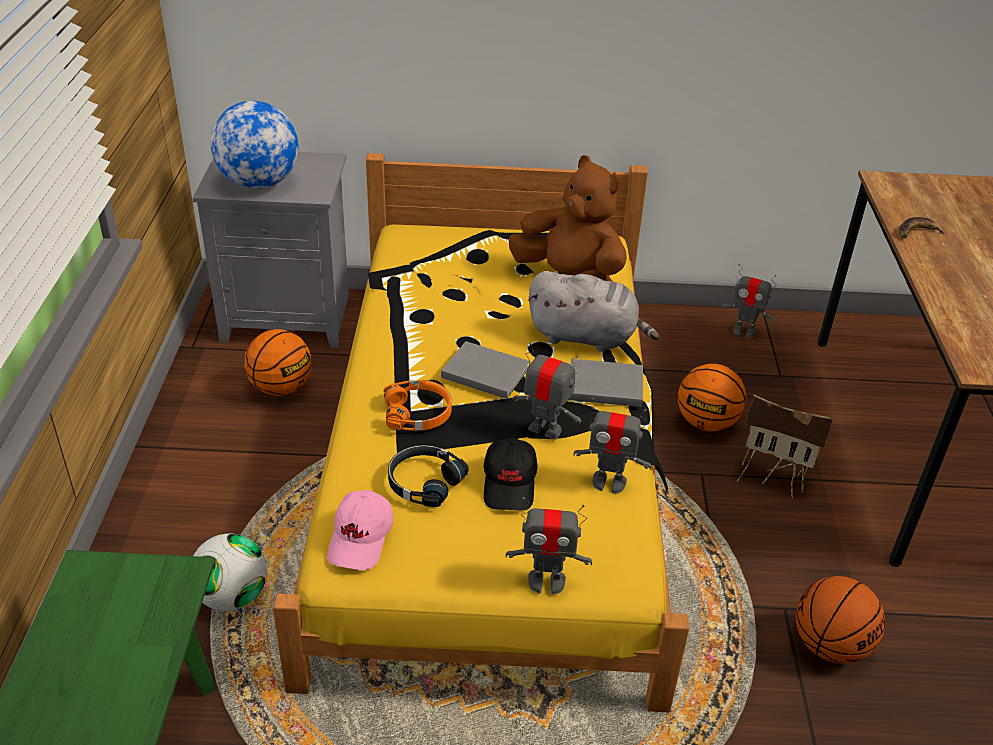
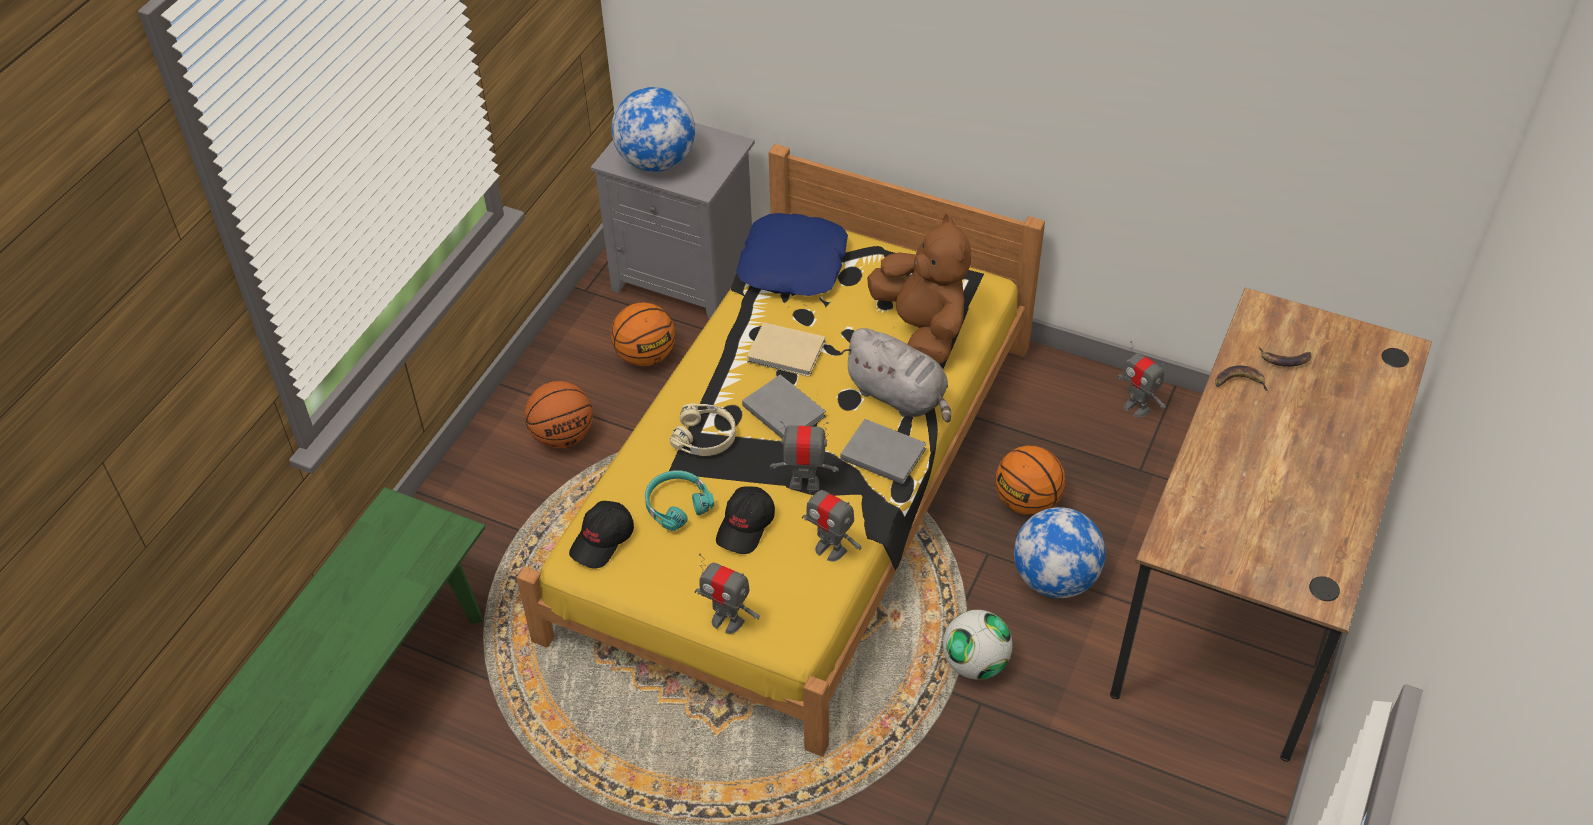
camera: 25 degrees right, 10 degrees up
football [193,534,267,611] -> football moved to [943,610,1012,680]
pink cap [327,490,393,570] -> black cap [569,501,634,569]
orange headphones [384,380,452,431] -> beige headphones [670,403,736,456]
black headphones [388,445,469,507] -> turquoise headphones [645,470,714,531]
toy robot [512,343,581,439] -> toy robot turned 45 degrees counterclockwise [770,421,839,490]
toy house [737,395,834,499] -> globe [1014,507,1106,598]
basketball [796,576,885,664] -> basketball moved to [525,381,593,448]
none -> blue pillow [736,213,848,296]
none -> beige book [747,322,825,377]
none -> banana [1258,346,1311,367]

